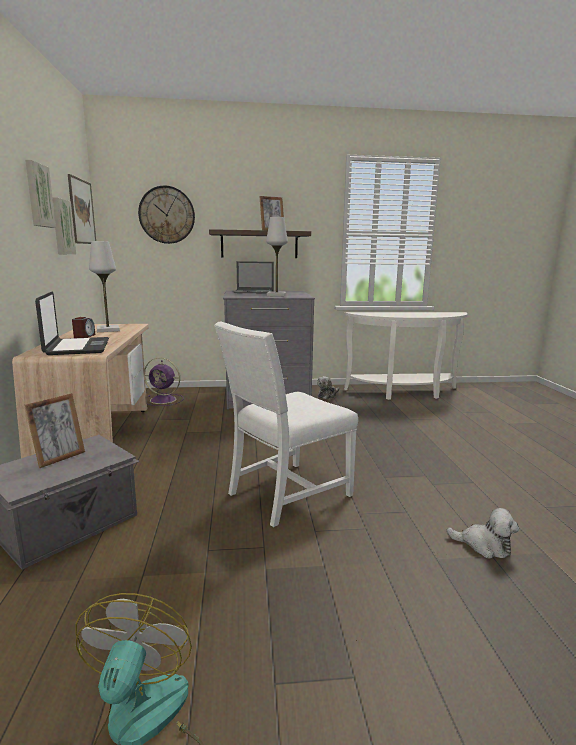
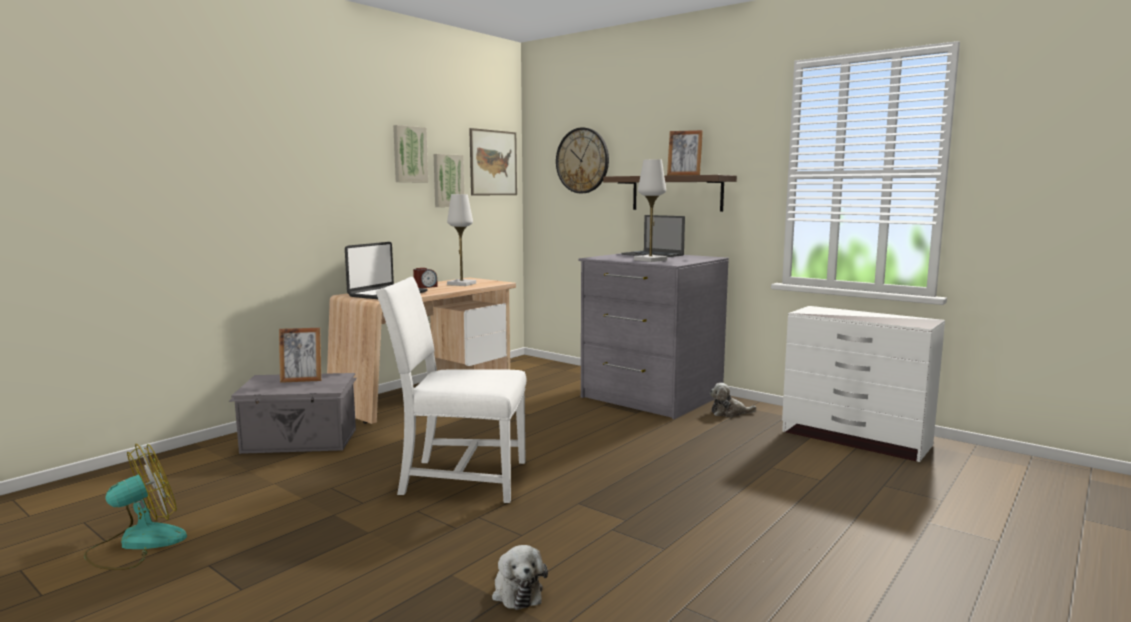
camera: 45 degrees right, 5 degrees down
purple fan [144,358,184,406] -> none
white console table [344,312,468,400] -> white dresser [782,306,945,462]

